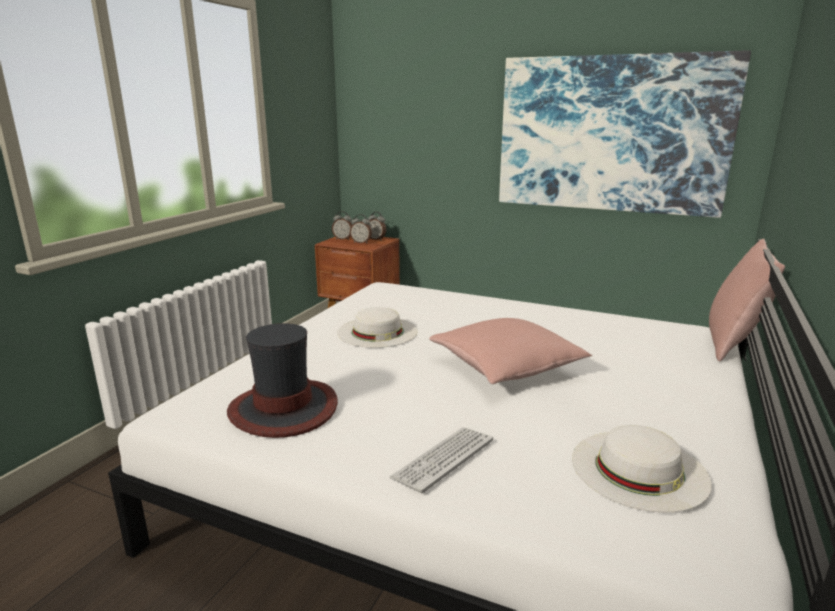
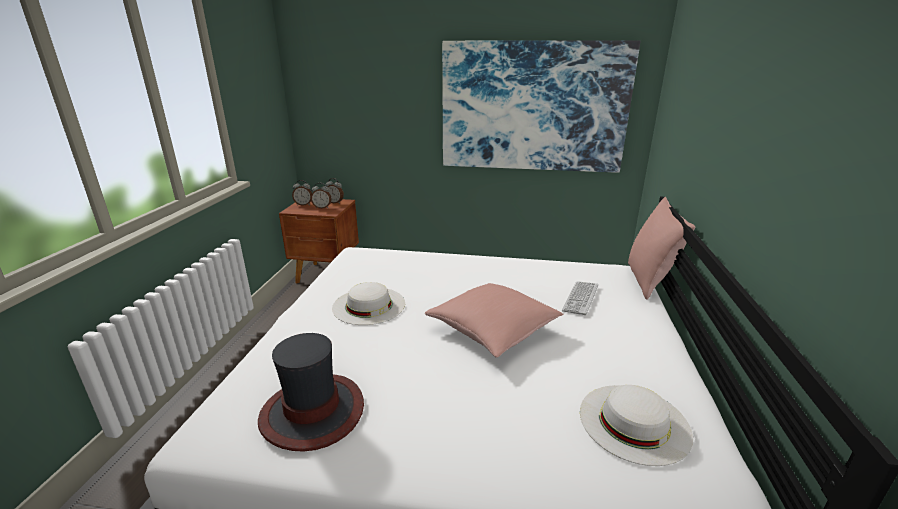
camera: 15 degrees left, 5 degrees up
keyboard [390,427,493,493] -> keyboard moved to [562,282,598,315]

